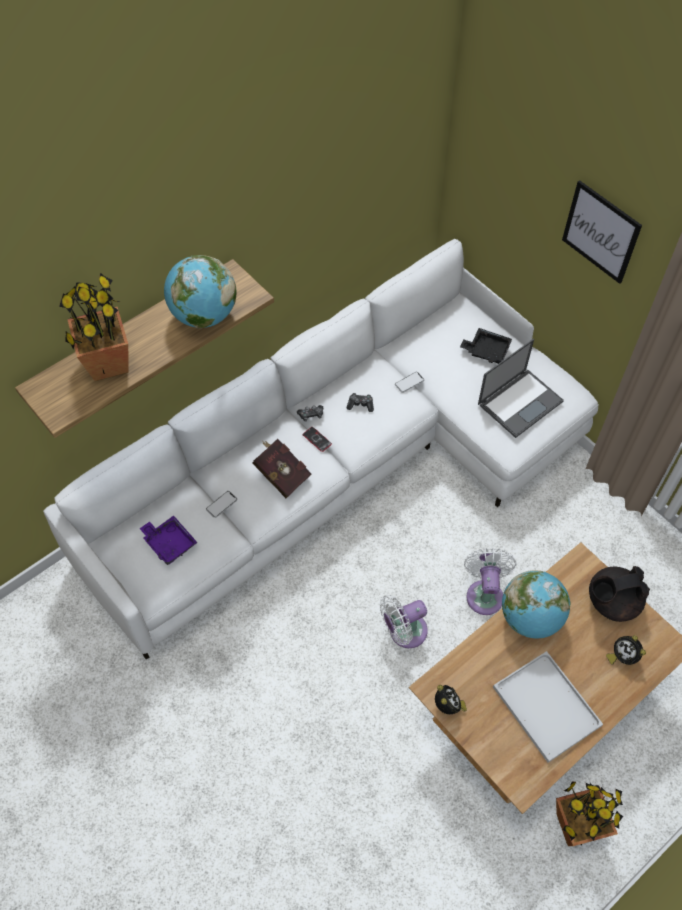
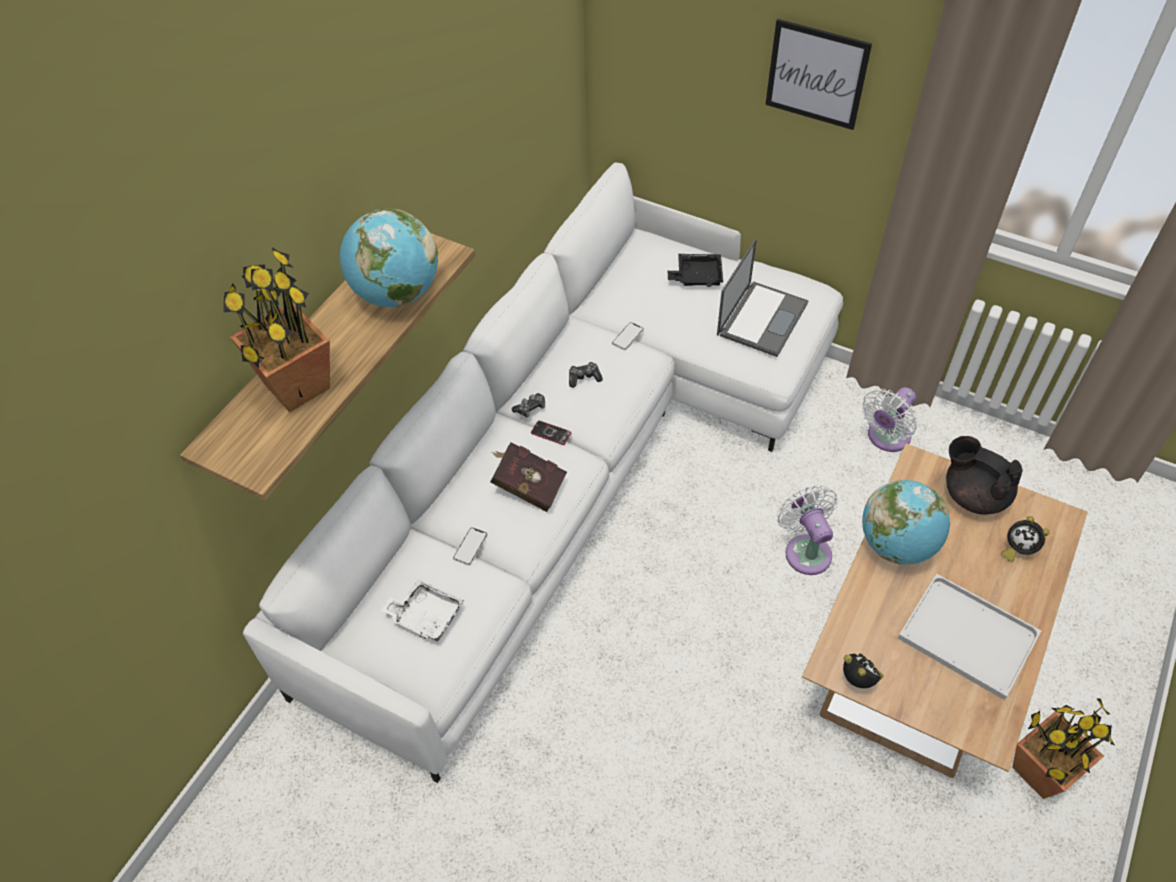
camera: 20 degrees left, 5 degrees down
purple tray [139,515,198,565] -> white tray [381,579,464,642]
white fan [379,595,428,648] -> white fan moved to [862,387,918,452]
black teapot [589,566,650,622] -> black teapot turned 75 degrees clockwise [946,436,1023,515]

